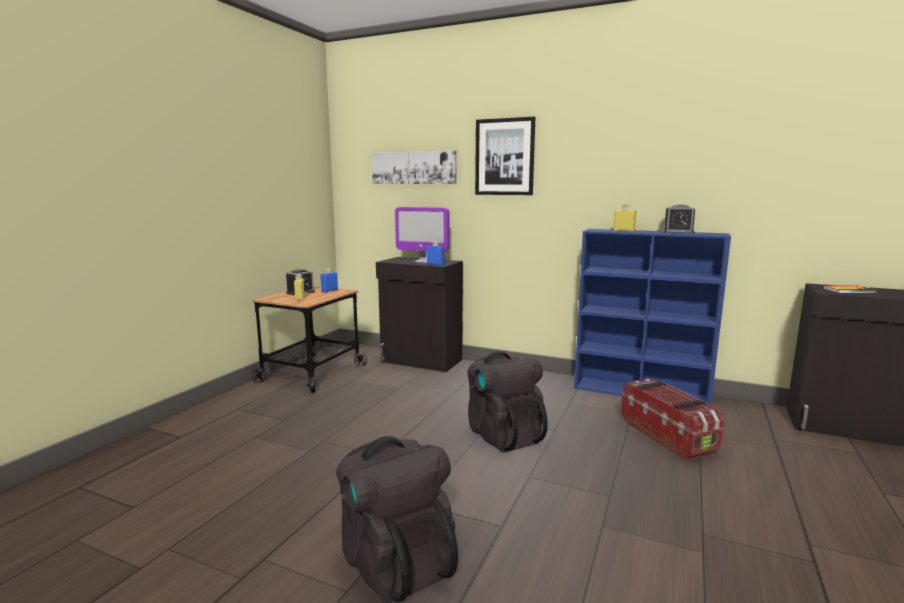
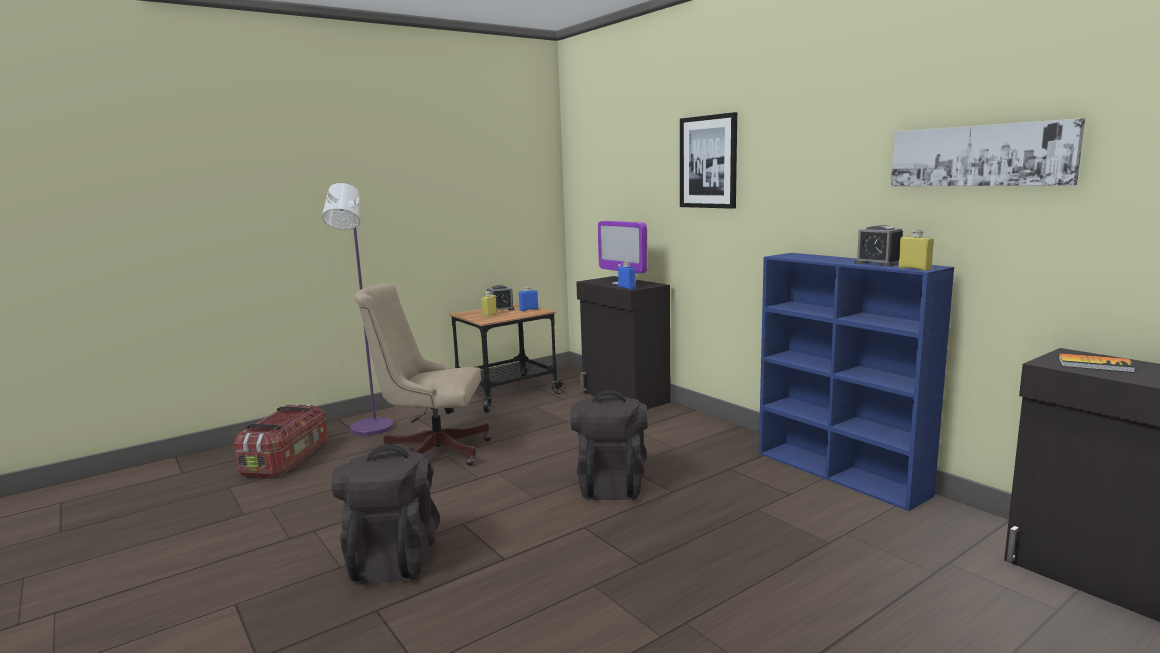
camera: 30 degrees right, 0 degrees up
picture [372,150,457,184] -> picture moved to [891,118,1085,186]
yellow bottle [614,204,636,232] -> yellow bottle moved to [898,229,934,271]
storage box [621,379,724,460] -> storage box moved to [234,404,328,478]
none -> purple floor lamp [322,183,394,436]
none -> beige office chair [355,283,491,466]

